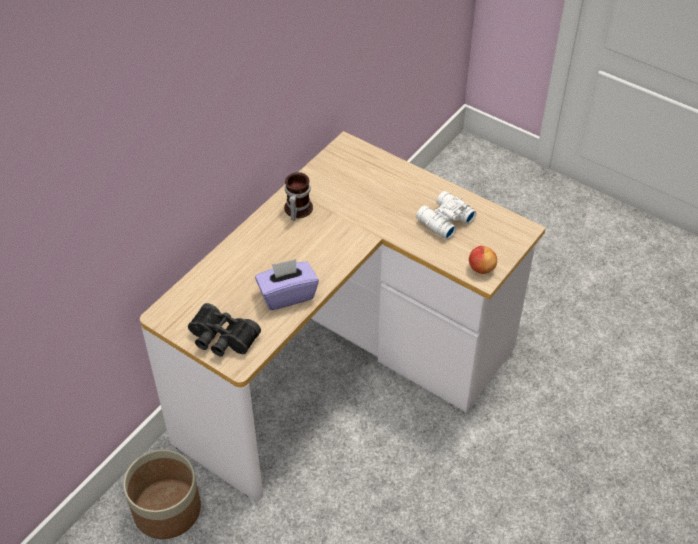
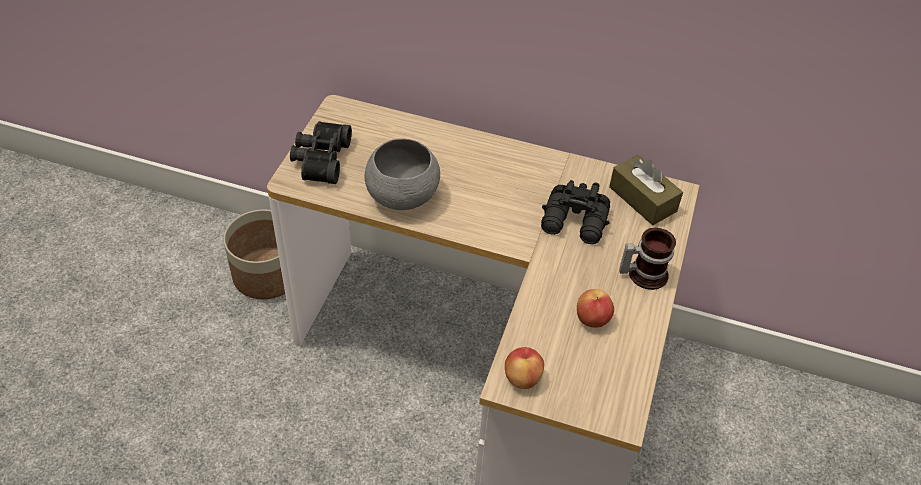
camera: 70 degrees right, 0 degrees up
purple tissue box [255,259,319,310] -> grey bowl [365,138,440,210]
mug [284,172,313,221] -> mug moved to [619,228,676,290]
white binoculars [416,191,476,239] -> apple [577,289,614,327]
none -> black binoculars [541,180,610,244]
none -> brown tissue box [609,155,683,225]

